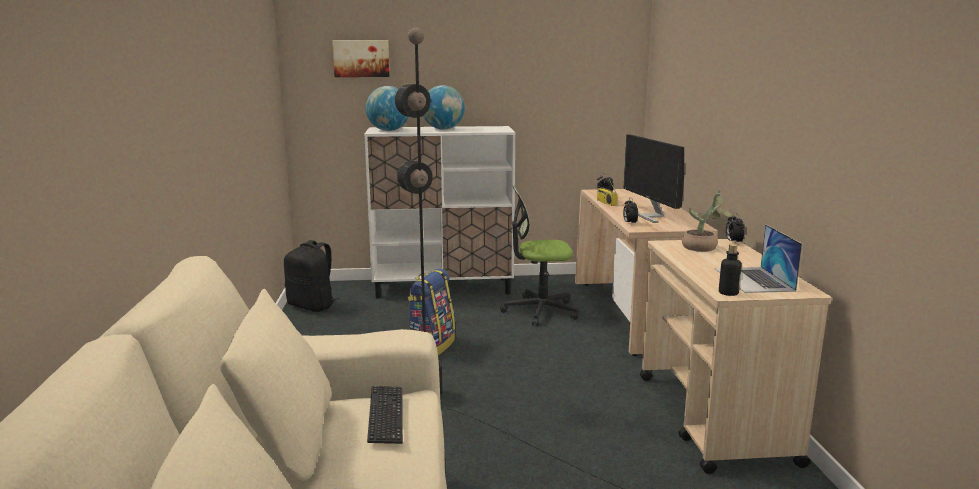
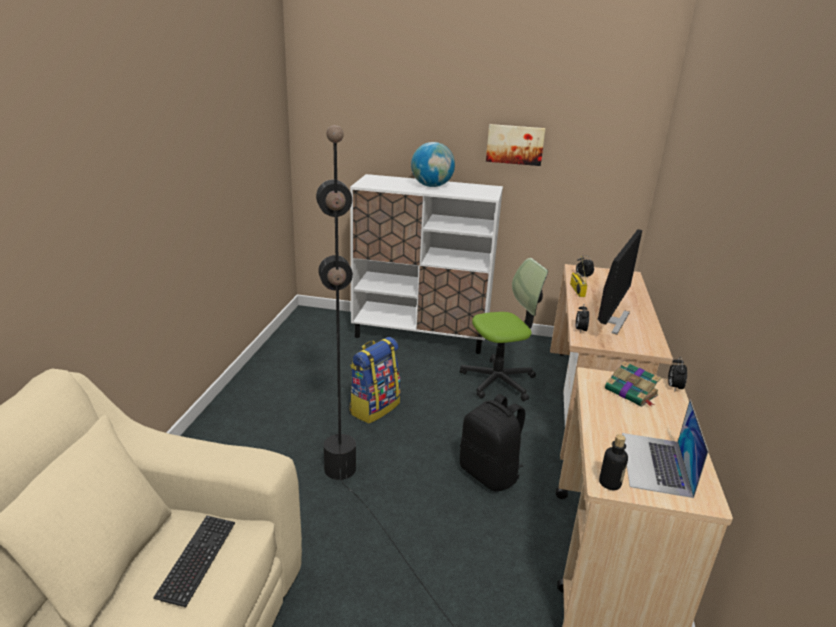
camera: 15 degrees right, 10 degrees up
black backpack [284,240,339,312] -> black backpack moved to [460,394,525,491]
picture [332,40,390,77] -> picture moved to [486,124,545,166]
globe [366,86,409,131] -> none
office chair [500,185,578,326] -> office chair turned 150 degrees clockwise [460,258,548,401]
monitor [623,134,684,223] -> monitor turned 150 degrees counterclockwise [597,229,642,334]
potted plant [682,189,733,252] -> book [605,361,661,407]

